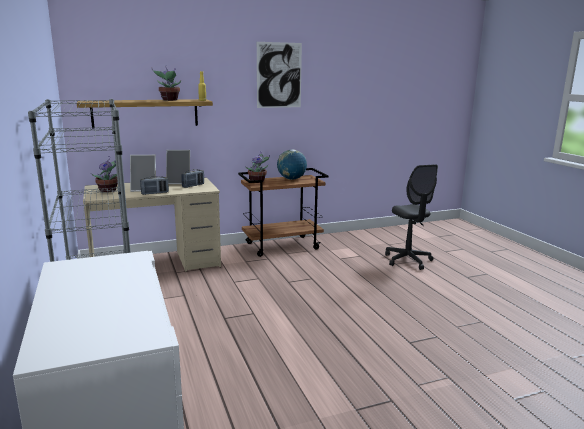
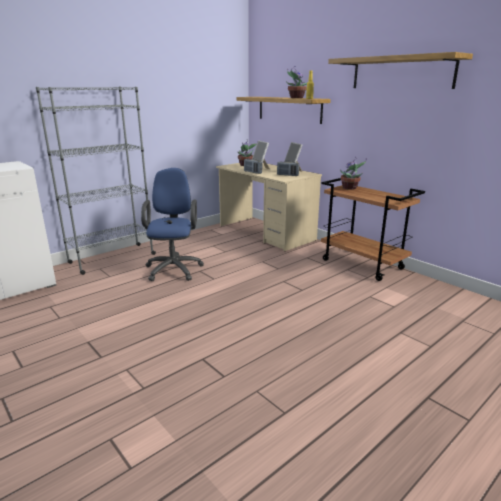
camera: 70 degrees right, 5 degrees up
picture [257,42,302,108] -> shelf [328,52,473,89]
globe [277,149,307,180] -> none
grey office chair [385,164,438,270] -> none
none -> blue office chair [141,168,204,281]

